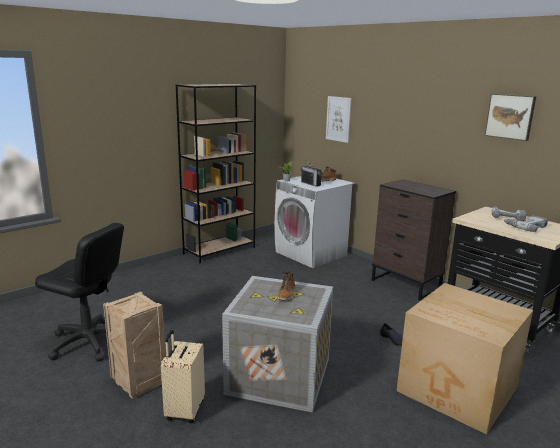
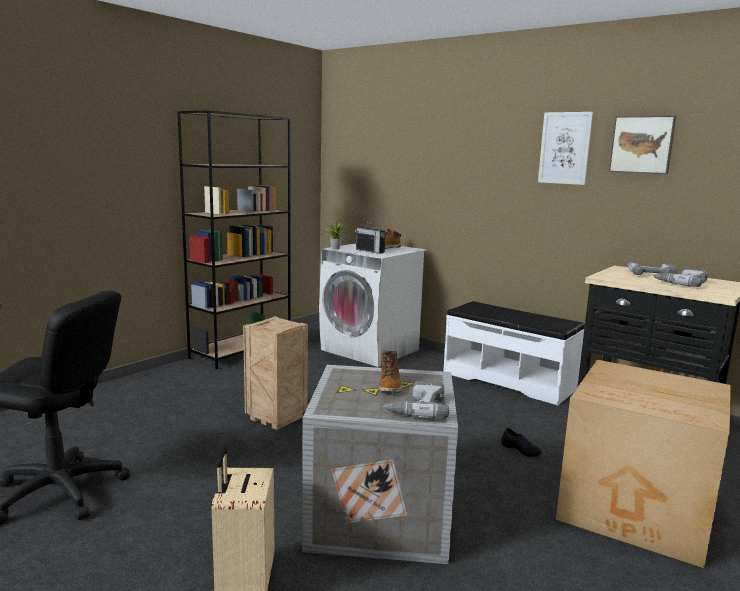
camera: 10 degrees left, 5 degrees down
crate [103,291,166,399] -> crate moved to [243,316,308,430]
picture [326,96,352,143] -> picture moved to [538,112,593,185]
brown dresser [372,179,456,300] -> white bench [443,301,585,405]
none -> power drill [383,381,449,418]

